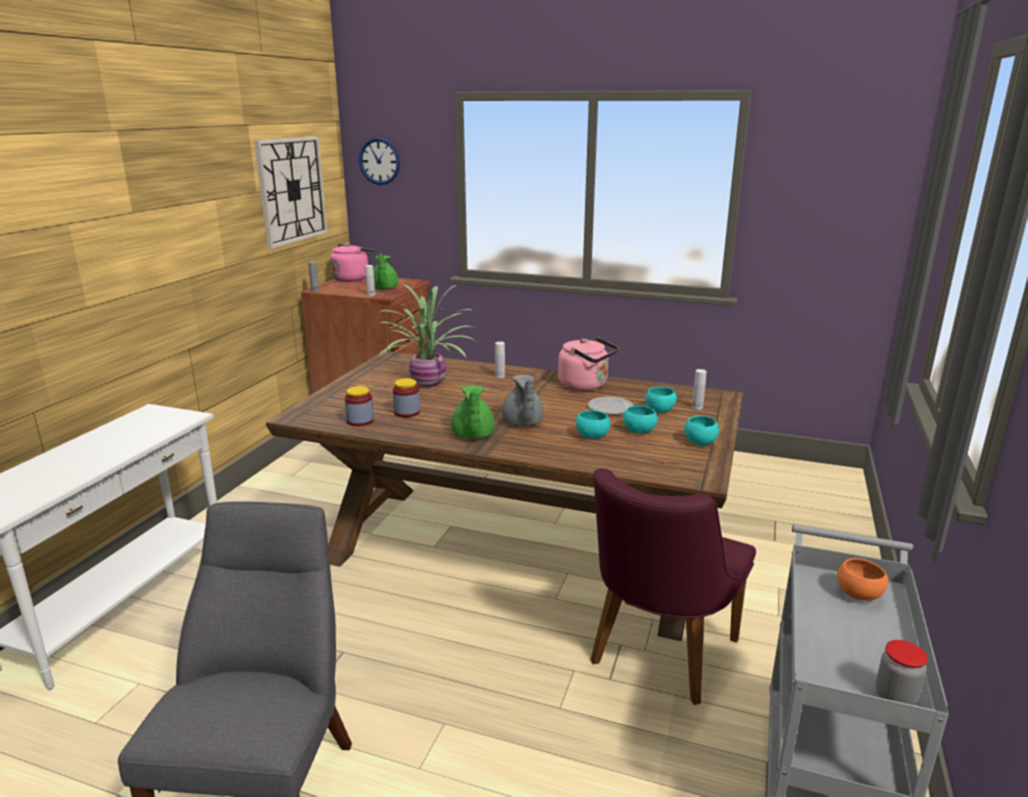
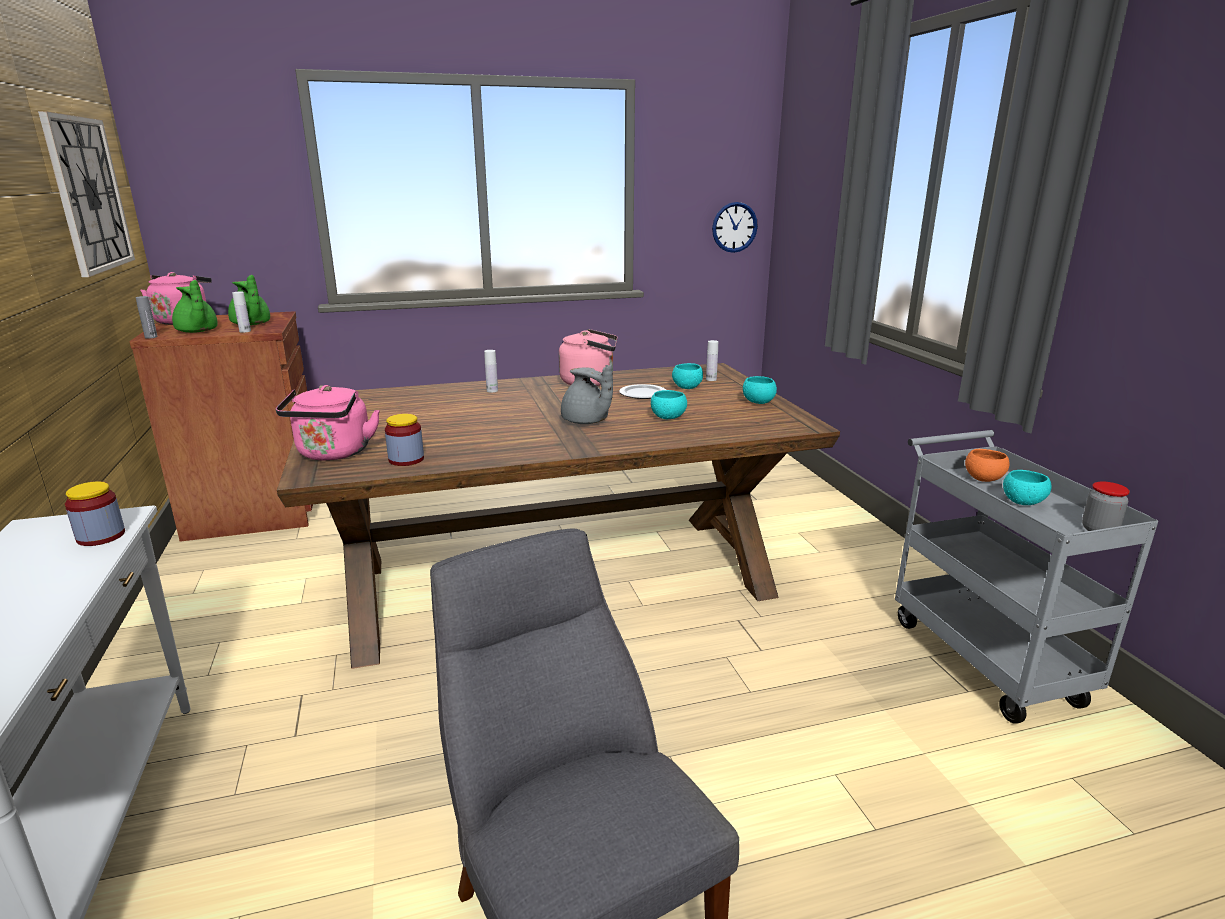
camera: 35 degrees left, 0 degrees up
wall clock [359,138,400,185] -> wall clock moved to [712,202,758,253]
potted plant [378,284,478,387] -> none
jar [393,378,420,417] -> jar moved to [65,481,125,546]
green teapot [451,385,495,439] -> green teapot moved to [172,280,217,333]
purple chair [591,468,756,705] -> none
turquoise bowl [623,405,658,434] -> turquoise bowl moved to [1003,470,1051,505]
none -> pink kettle [276,385,380,461]

